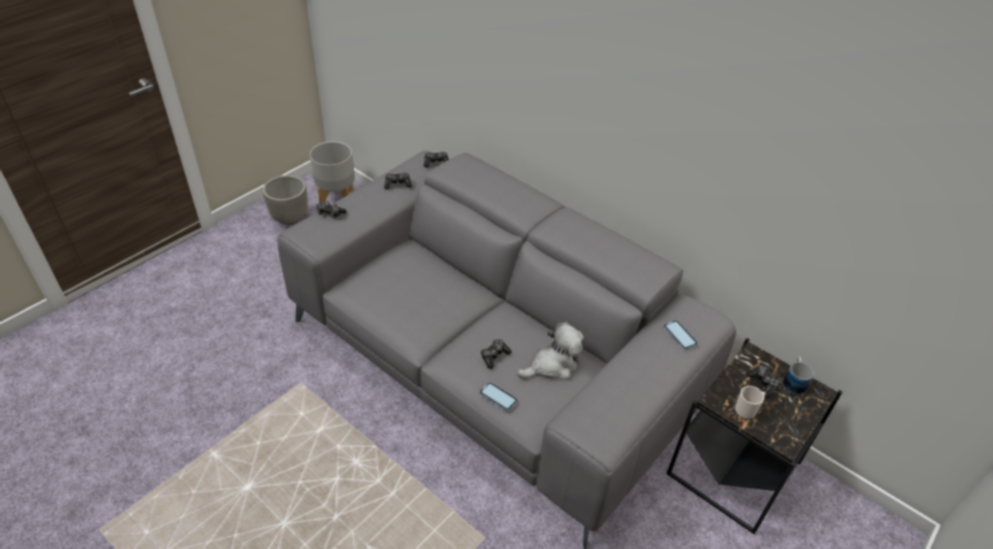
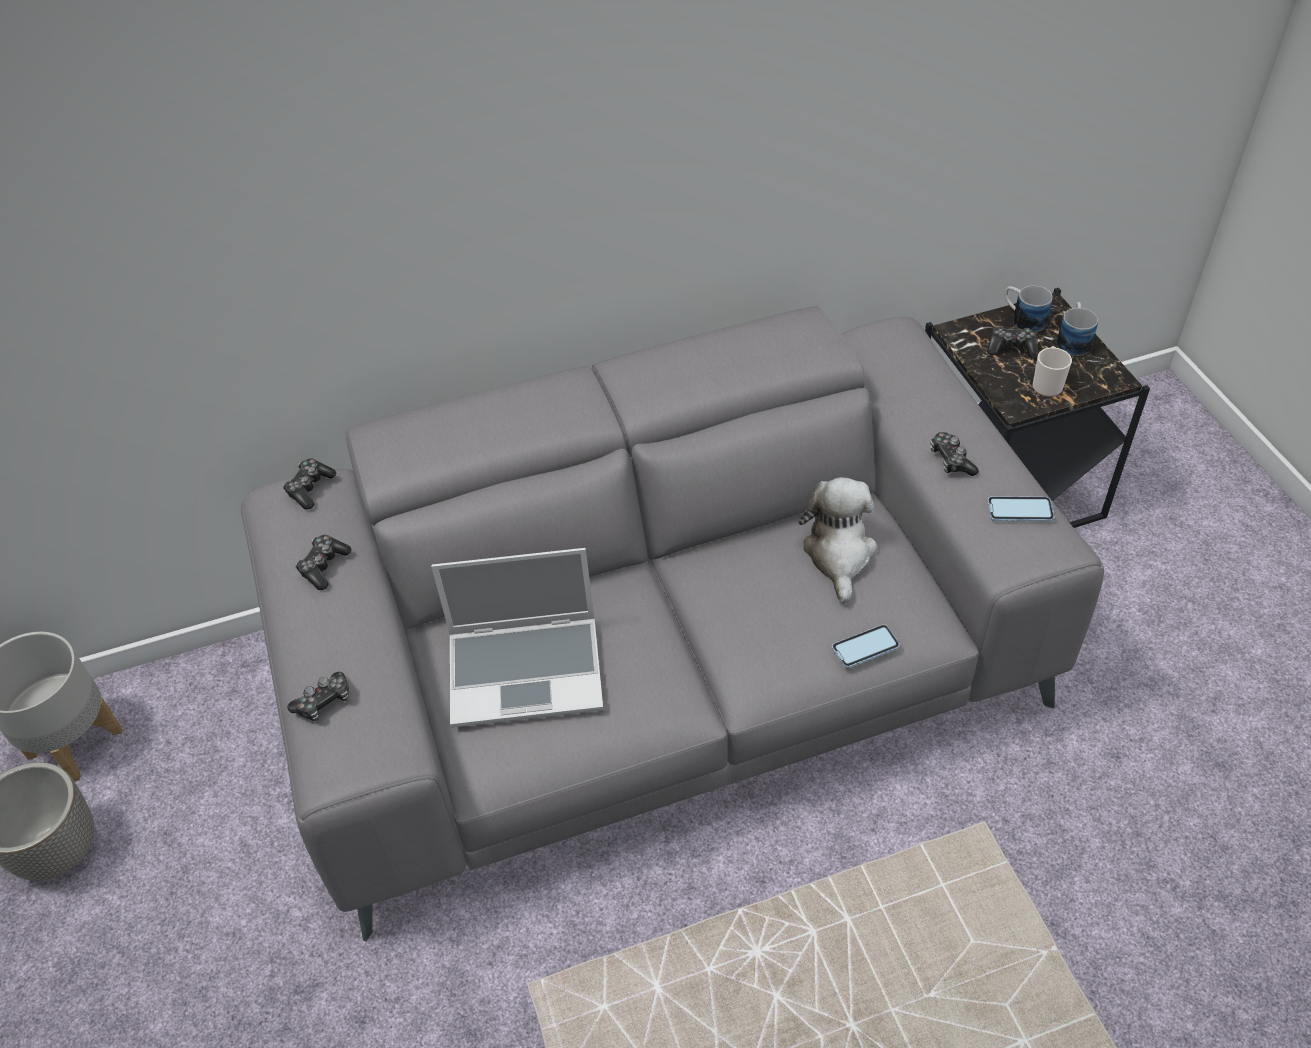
camera: 55 degrees left, 5 degrees up
game controller [481,340,512,369] -> game controller moved to [930,432,979,476]
phone [663,320,698,350] -> phone moved to [987,496,1054,522]
none -> laptop [431,548,603,728]
none -> mug [1057,302,1098,356]

